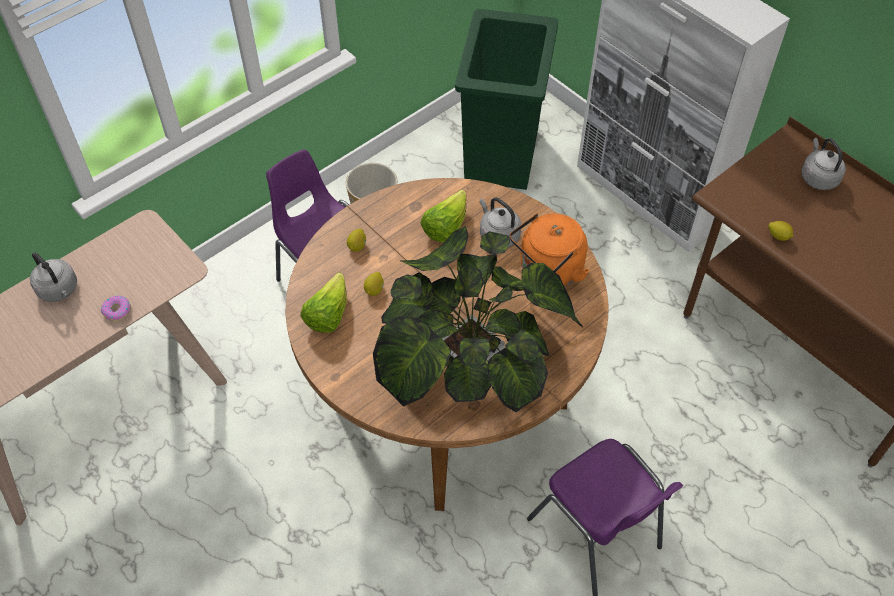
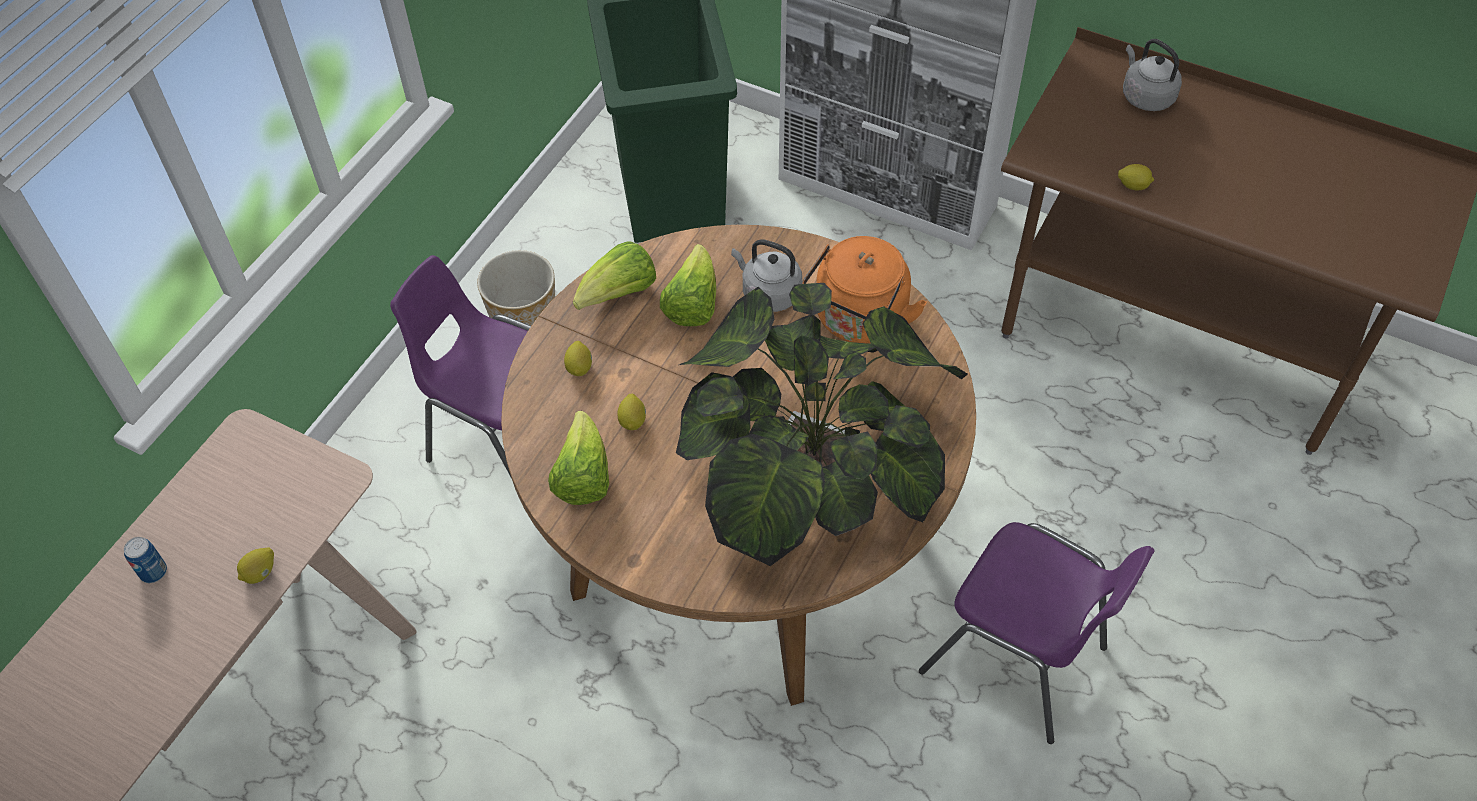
camera: 20 degrees left, 0 degrees up
grey kettle [30,252,77,302] -> can [124,537,167,583]
donut [101,296,131,322] -> lemon [237,547,274,584]
none -> lettuce [573,241,656,310]

